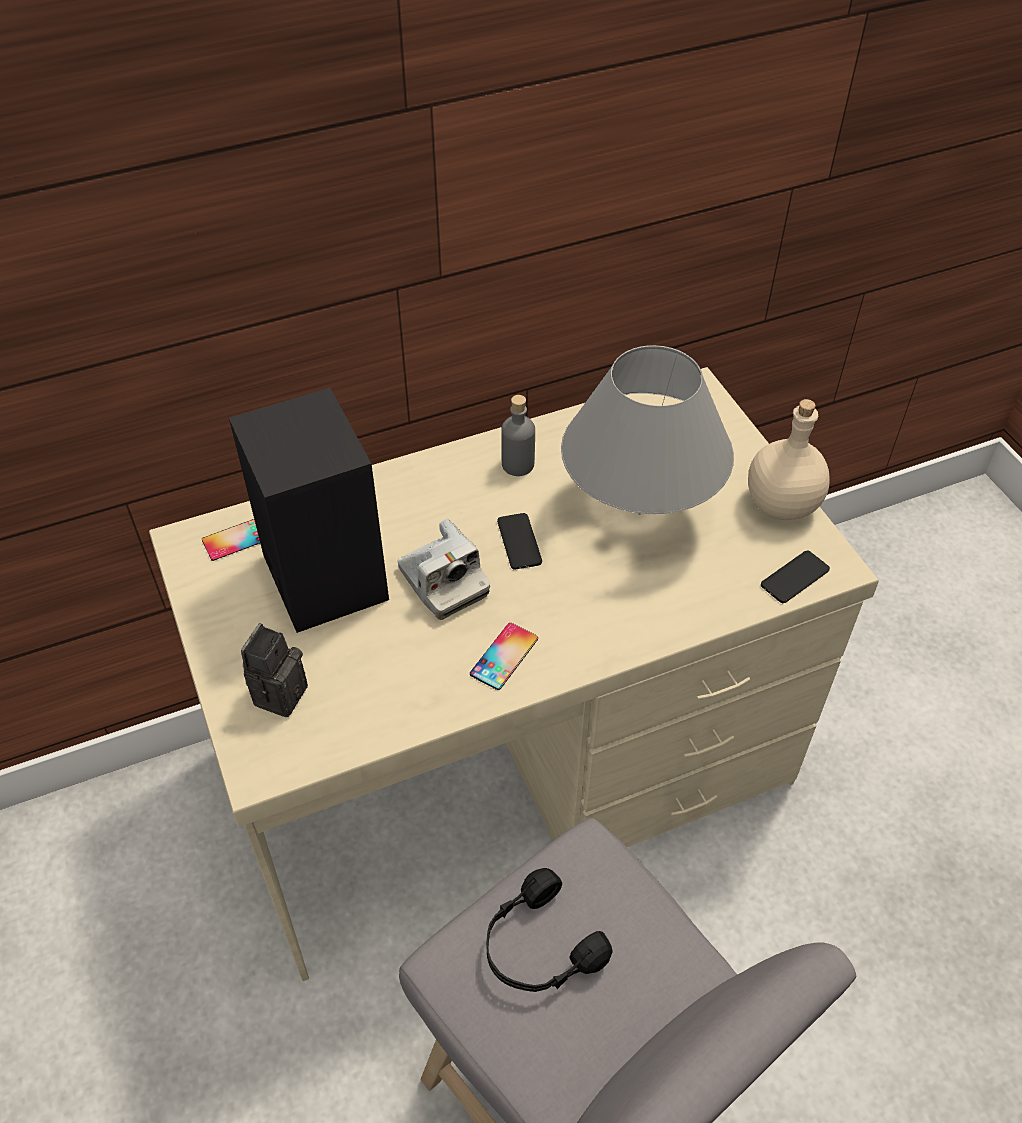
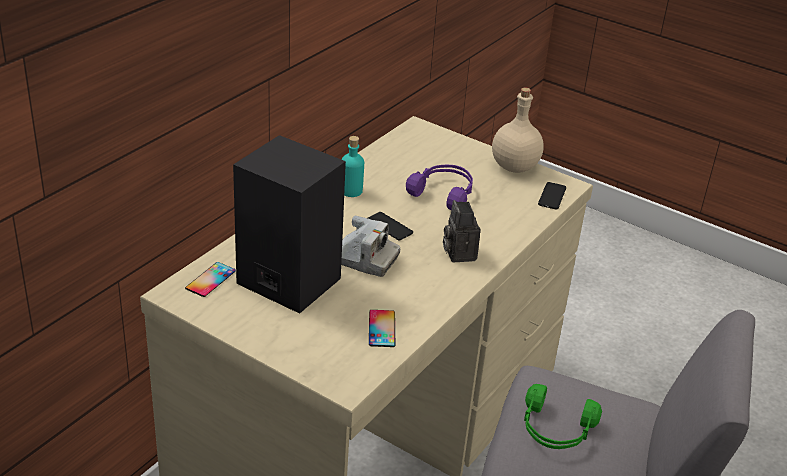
camera: 35 degrees left, 15 degrees down
camera [241,623,308,717] -> camera moved to [443,200,481,262]
phone [470,623,538,690] -> phone moved to [369,310,395,347]
black headphones [486,868,613,992] -> green headphones [524,384,602,449]
grey bottle [501,395,535,476] -> turquoise bottle [342,136,364,197]
grey table lamp [561,345,734,515] -> purple headphones [406,165,473,210]

